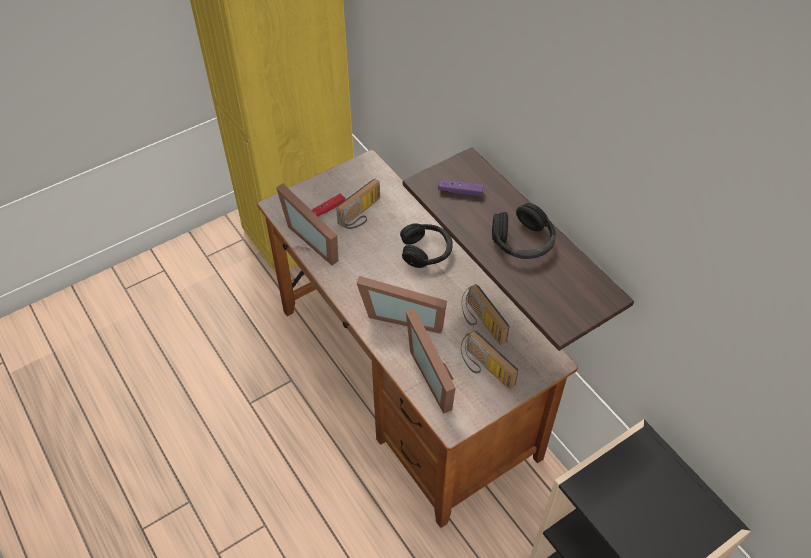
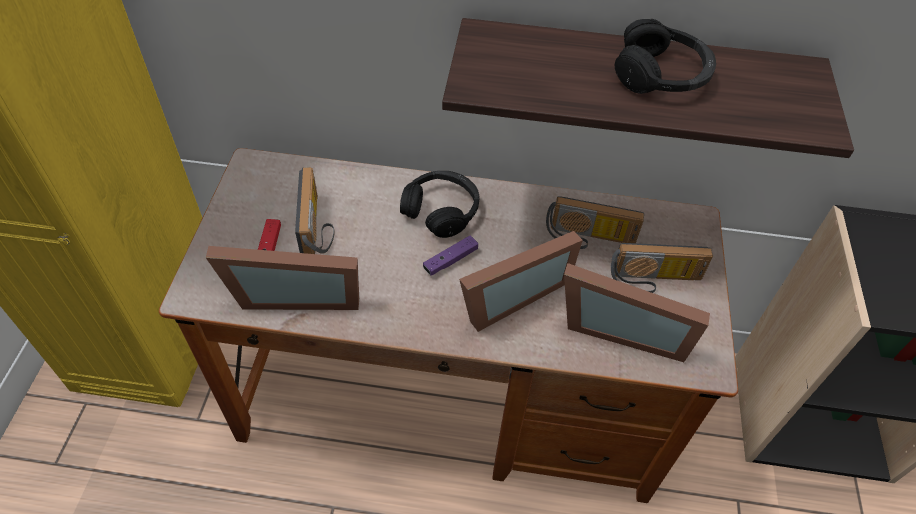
camera: 50 degrees left, 0 degrees up
purple game controller [438,179,484,197] -> purple game controller moved to [423,236,478,276]

